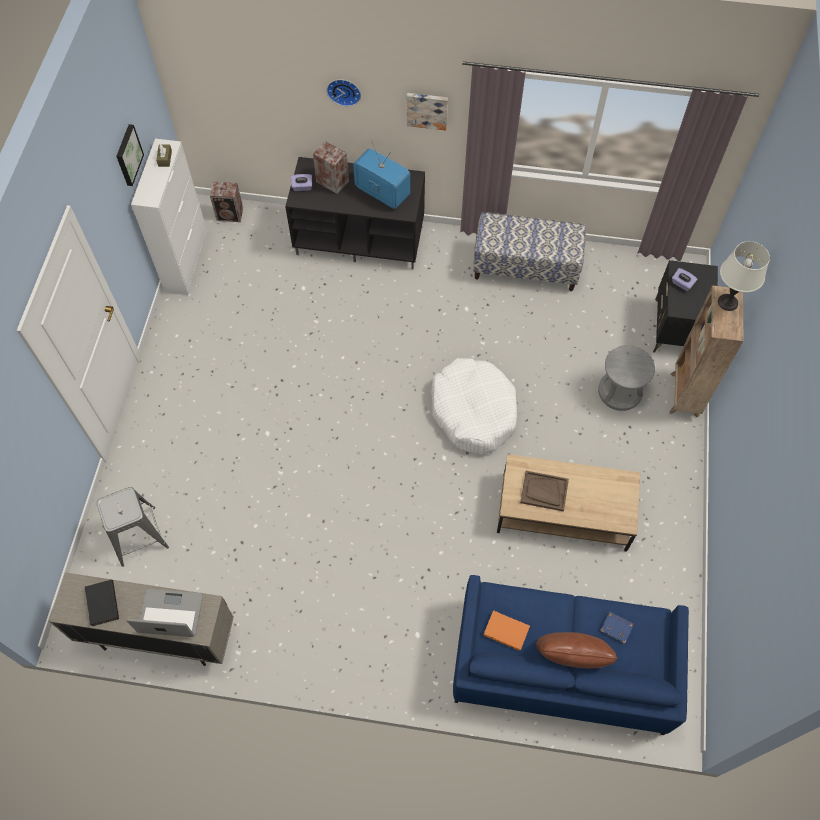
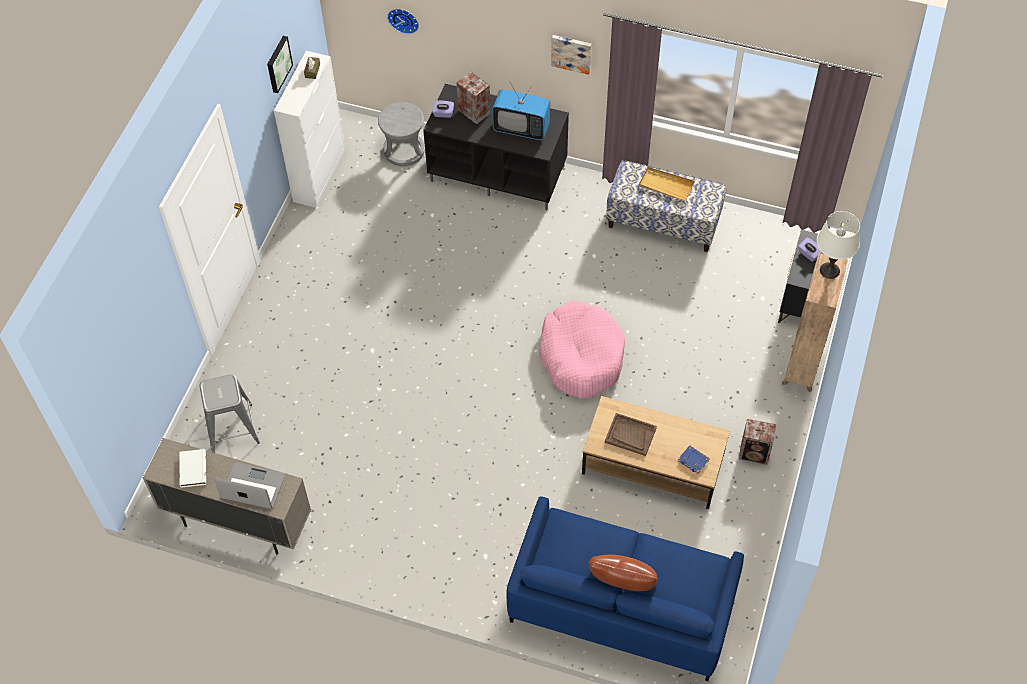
camera: 10 degrees right, 5 degrees down
black book [85,579,119,626] -> white book [179,449,206,488]
speaker [210,182,243,222] -> speaker moved to [739,419,776,465]
wall clock [327,79,361,106] -> wall clock moved to [387,9,419,34]
television [353,142,410,209] -> television turned 150 degrees clockwise [492,81,550,140]
white dog bed [431,358,517,455] -> pink dog bed [539,301,625,398]
orange book [483,610,530,651] -> none
grey stool [598,345,655,411] -> grey stool moved to [378,102,425,166]
blue book [600,612,634,644] -> blue book moved to [678,446,710,474]
none -> beige tray [639,167,695,201]

